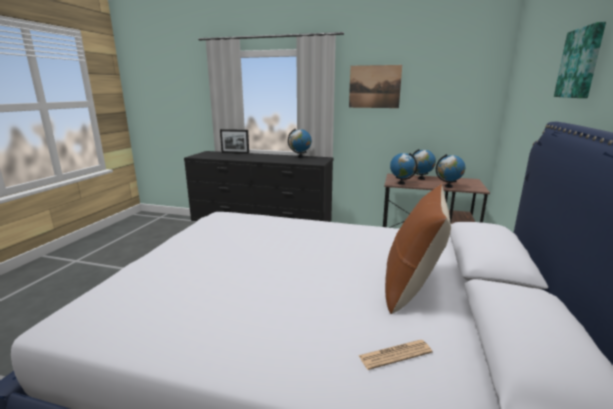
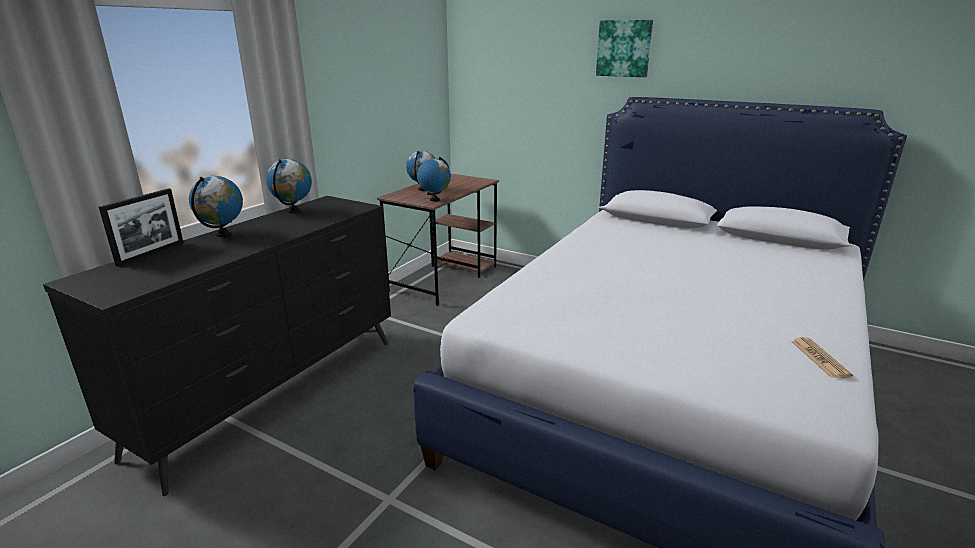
camera: 75 degrees left, 5 degrees up
picture [349,65,402,108] -> none
newspaper [358,340,432,370] -> newspaper moved to [791,337,853,378]
brown pillow [385,184,451,314] -> none
globe [436,154,465,188] -> globe moved to [189,176,243,237]

